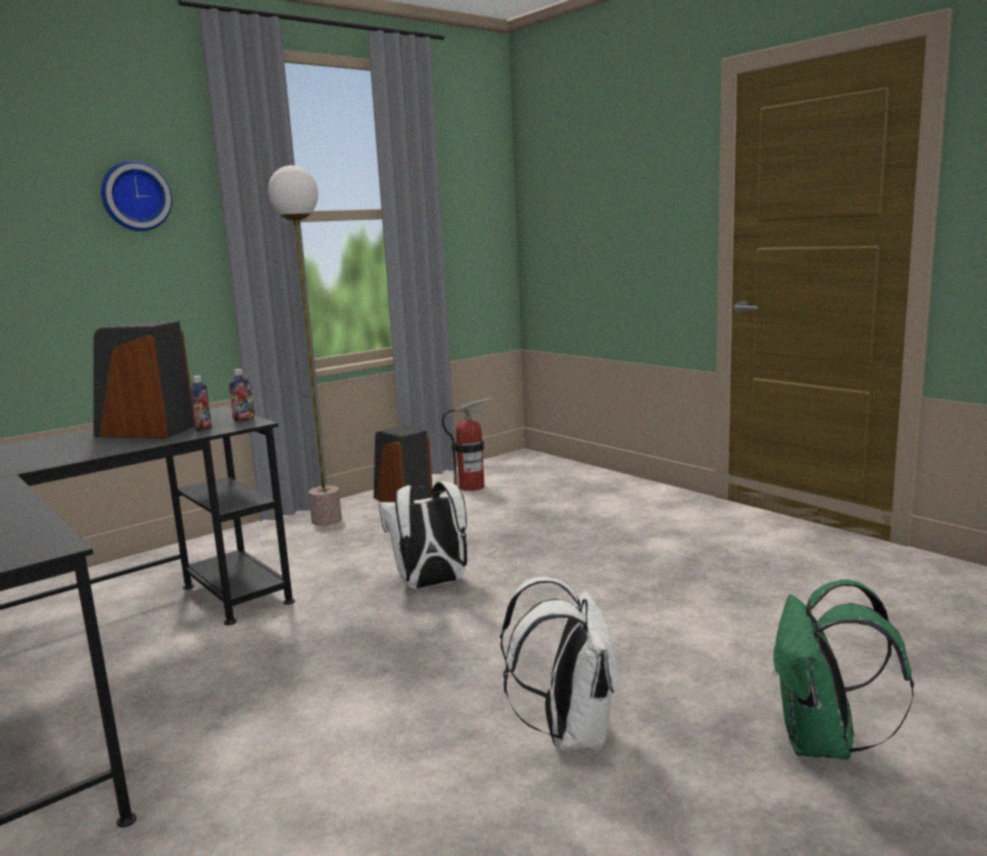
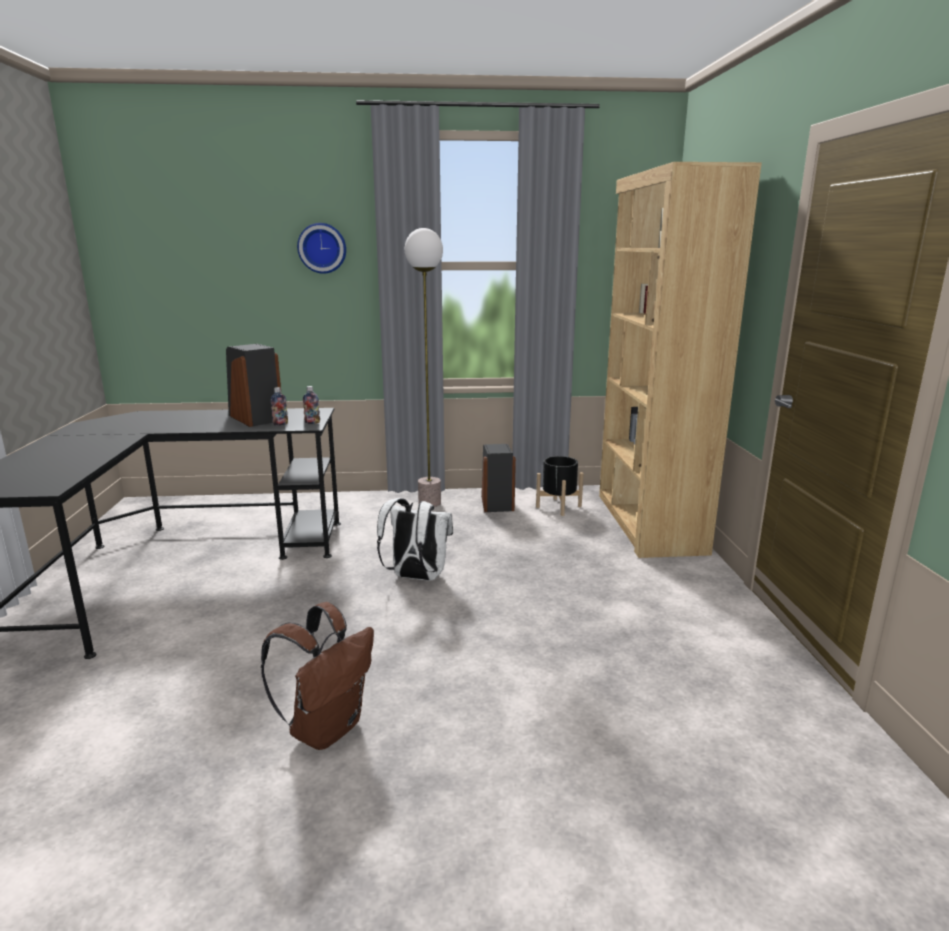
camera: 35 degrees right, 5 degrees up
fire extinguisher [442,398,492,491] -> black planter [536,456,584,516]
white backpack [500,577,618,752] -> brown backpack [261,602,374,750]
green backpack [773,580,914,760] -> none
none -> brown bookcase [599,162,762,558]

